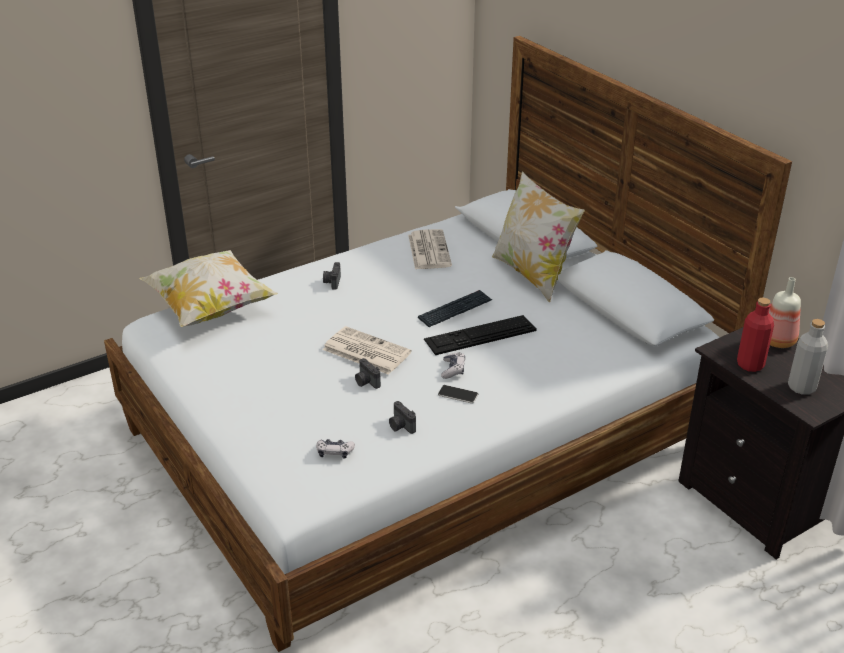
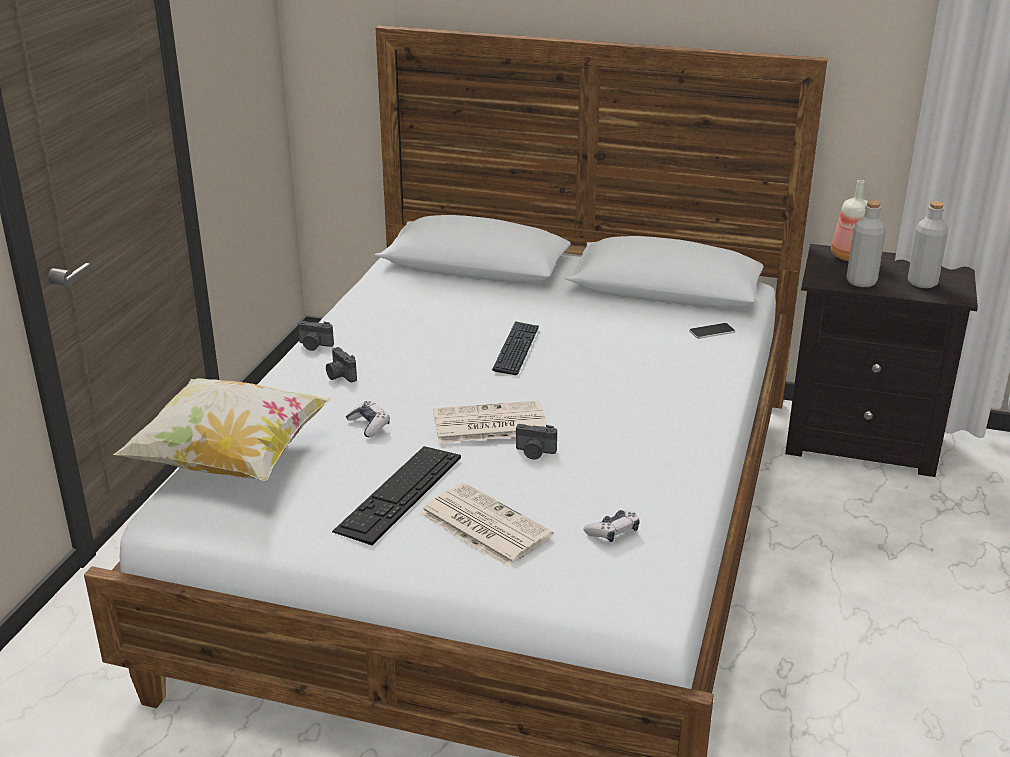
camera: 40 degrees left, 5 degrees down
camera [389,401,416,434] -> camera moved to [298,321,334,351]
newspaper [408,229,452,269] -> newspaper moved to [420,483,553,567]
keyboard [424,315,537,355] -> keyboard moved to [332,446,461,545]
phone [438,385,478,404] -> phone moved to [689,323,735,339]
game controller [441,352,465,379] -> game controller moved to [346,401,390,437]
pillow [492,171,585,302] -> none
red bottle [737,298,774,372] -> grey bottle [846,200,886,287]

